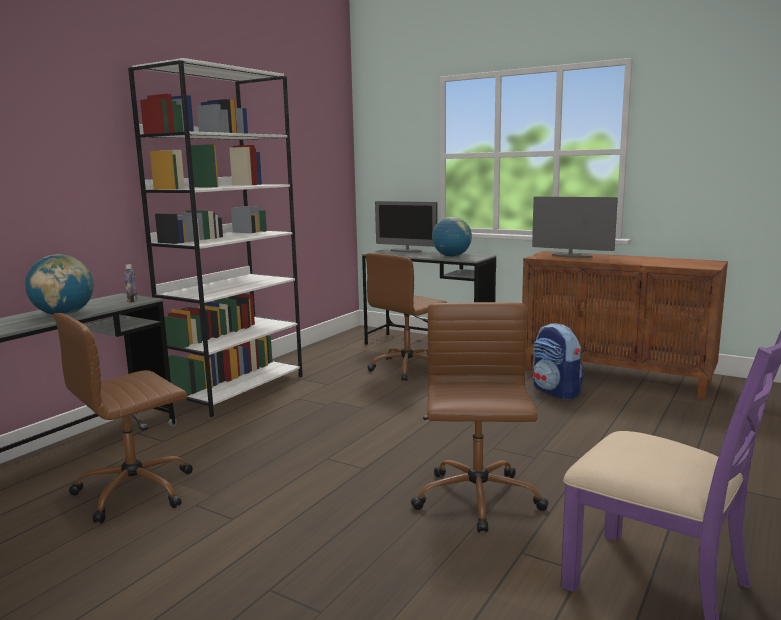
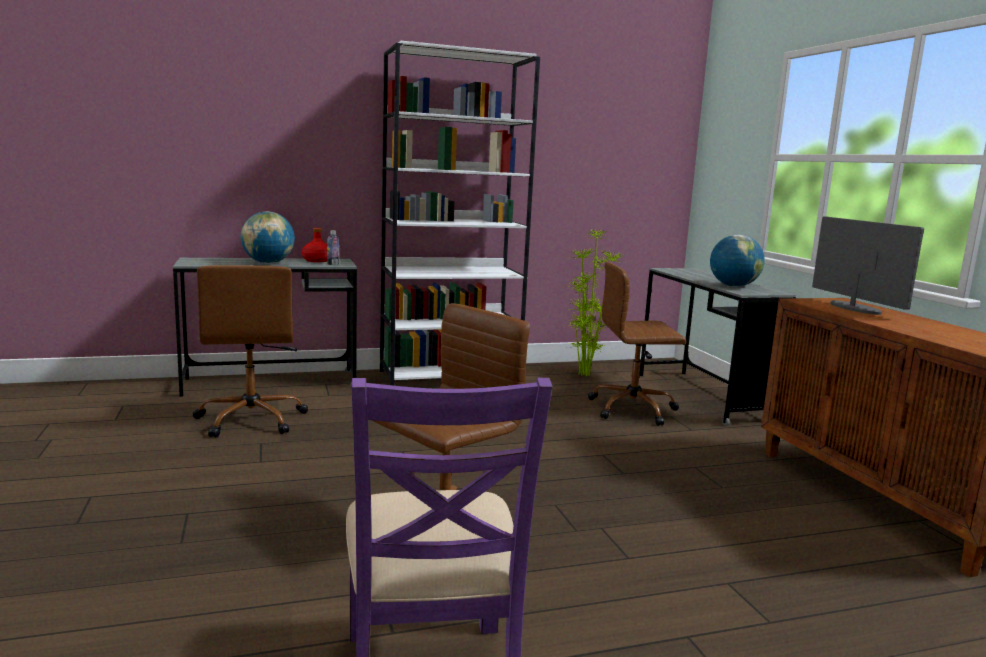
camera: 40 degrees right, 0 degrees up
brown office chair [54,313,193,523] -> brown office chair turned 105 degrees counterclockwise [193,265,308,437]
monitor [375,201,438,253] -> none
backpack [533,323,585,399] -> none
none -> red bottle [302,228,327,262]
none -> potted plant [568,229,625,376]

